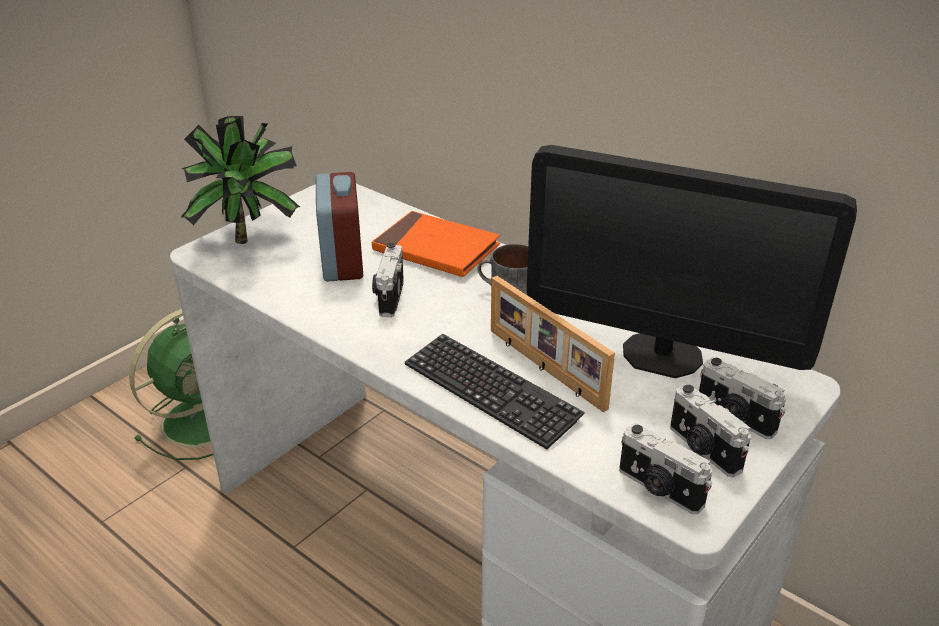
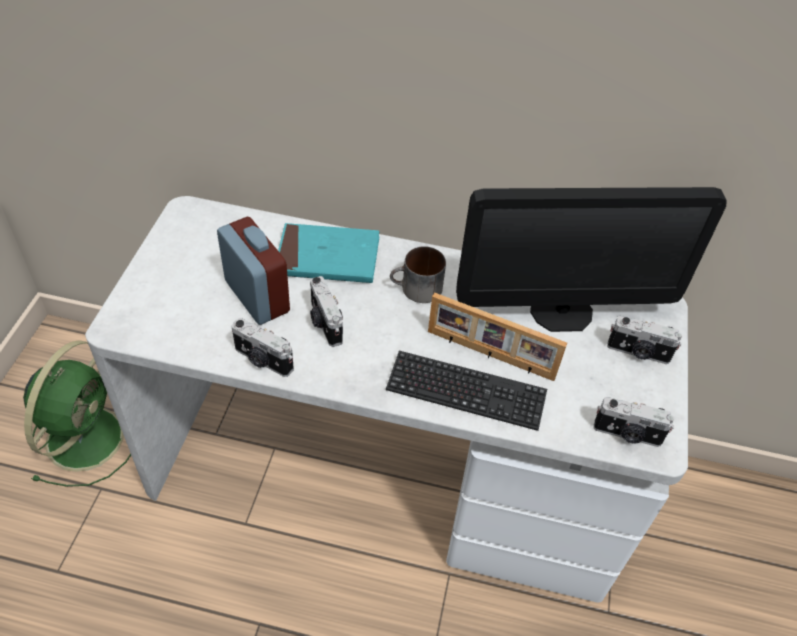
camera: 30 degrees left, 15 degrees up
potted plant [181,116,300,244] -> none
orange book [372,211,500,277] -> turquoise book [278,223,379,283]
camera [670,384,751,477] -> camera moved to [232,318,294,377]

